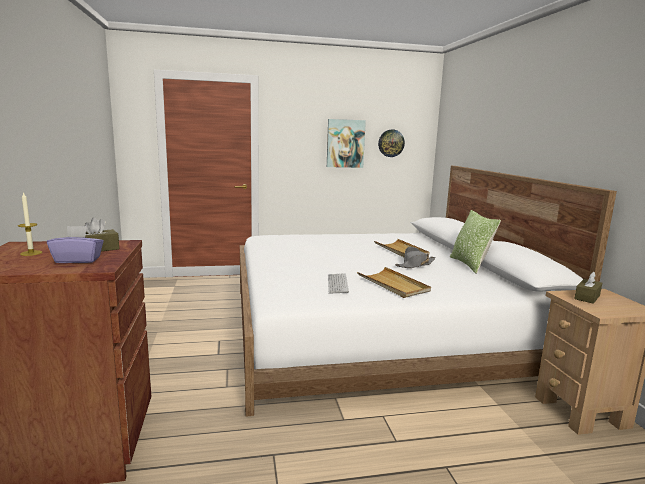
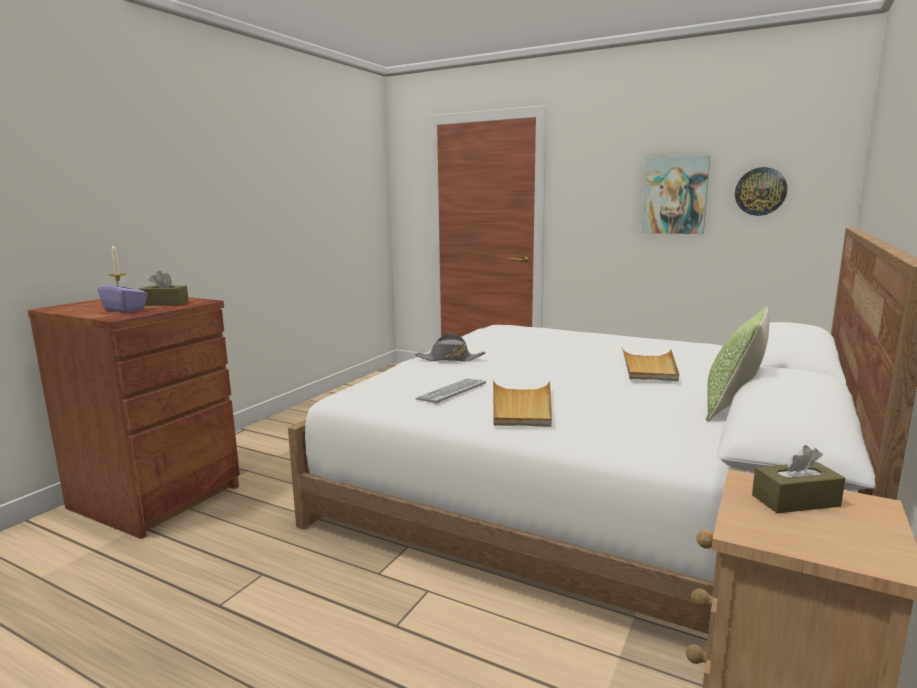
camera: 40 degrees right, 0 degrees up
grey hat [395,247,436,268] -> grey hat moved to [415,333,485,362]

